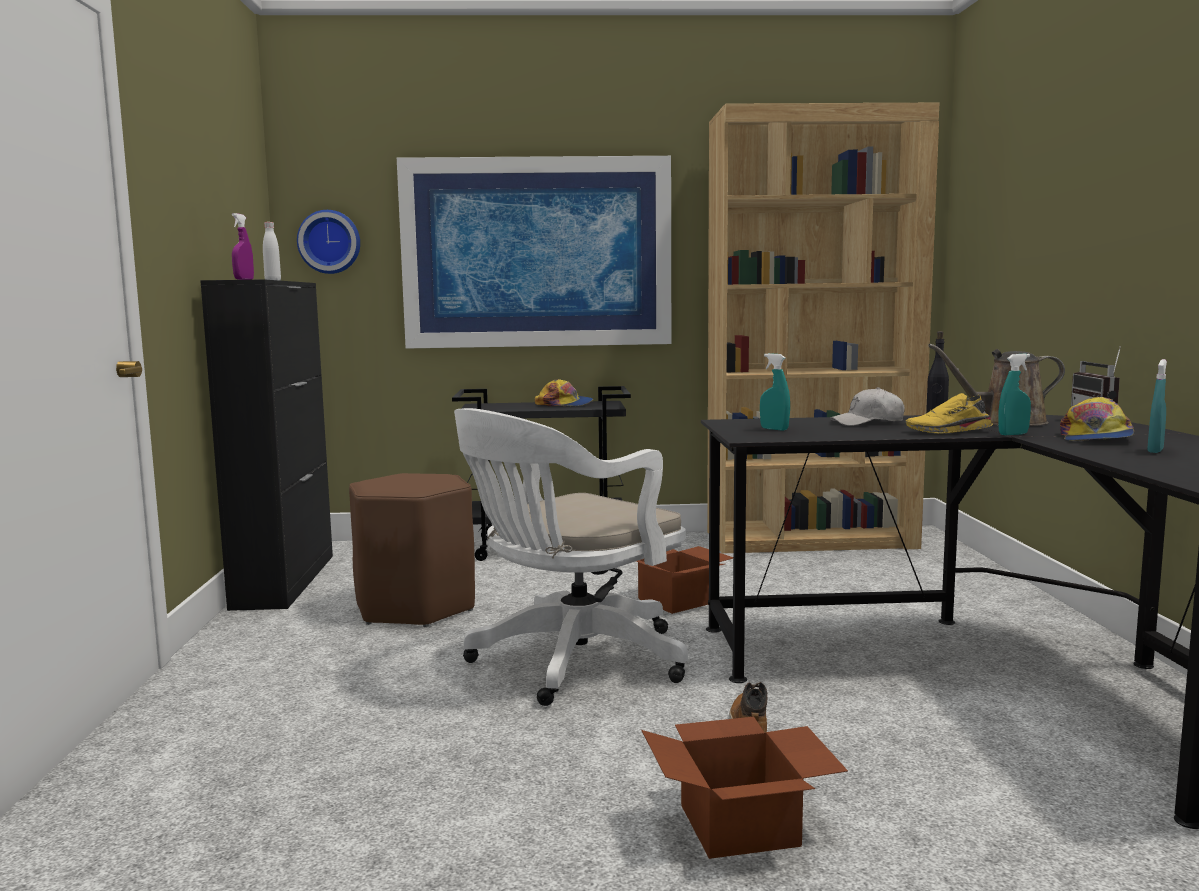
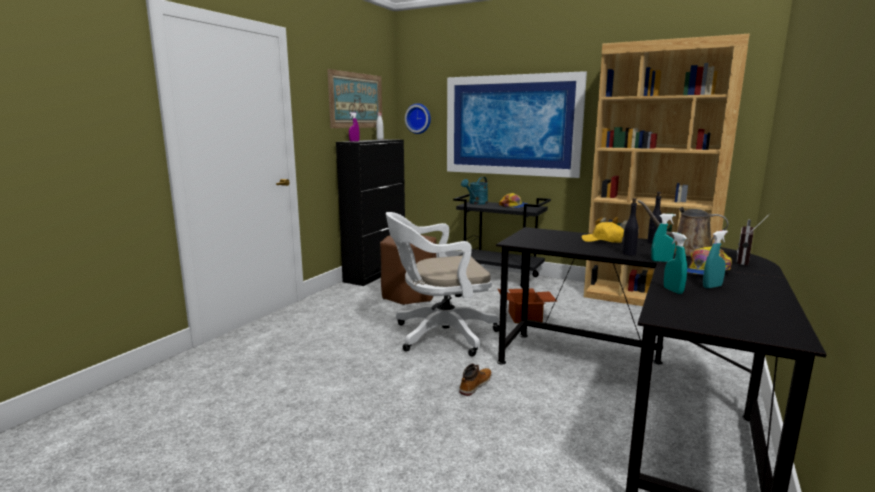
camera: 30 degrees right, 5 degrees up
cardboard box [641,717,848,859] -> none
turquoise spray bottle [760,353,790,431] -> turquoise spray bottle moved to [664,232,687,294]
white cap [830,387,905,426] -> yellow cap [582,222,624,243]
yellow shoe [906,393,993,434] -> black bottle [622,198,639,256]
none -> picture [327,69,382,128]
none -> turquoise watering can [461,177,488,205]

